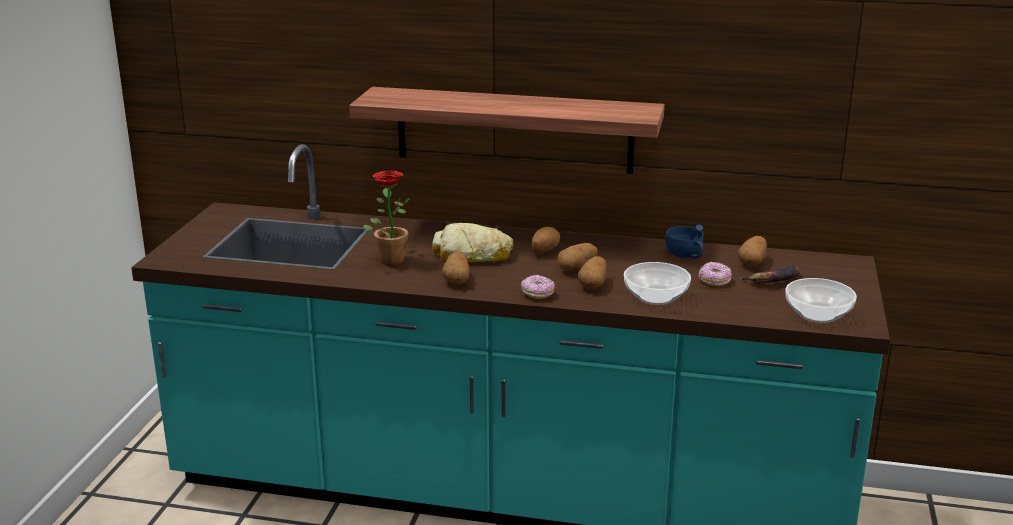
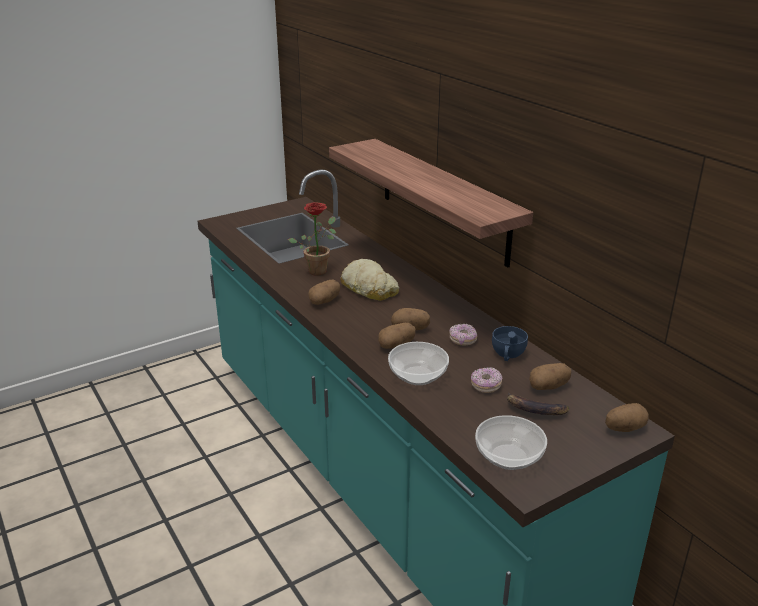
camera: 45 degrees right, 5 degrees up
donut [521,275,555,299] -> donut moved to [449,324,477,345]
potato [531,227,560,254] -> potato moved to [605,403,649,432]

